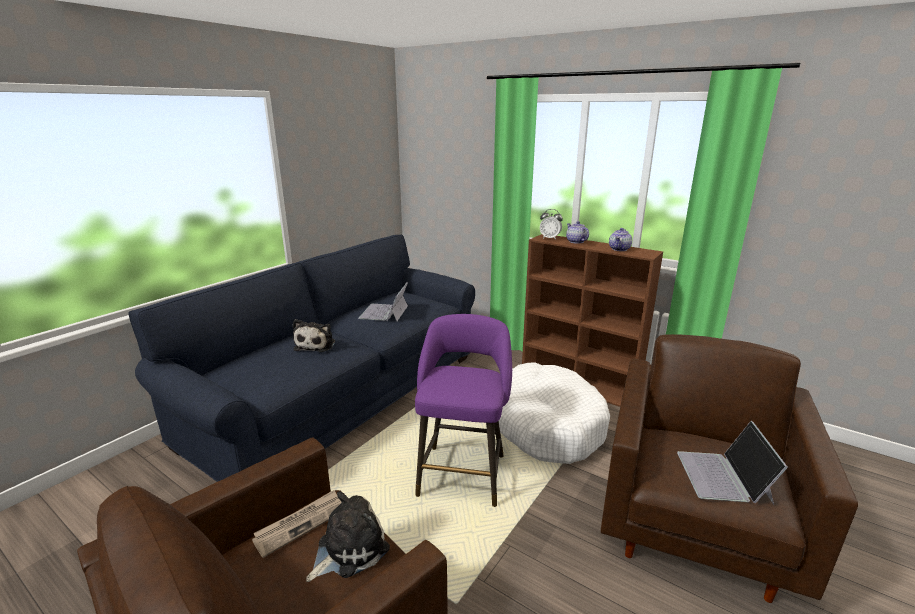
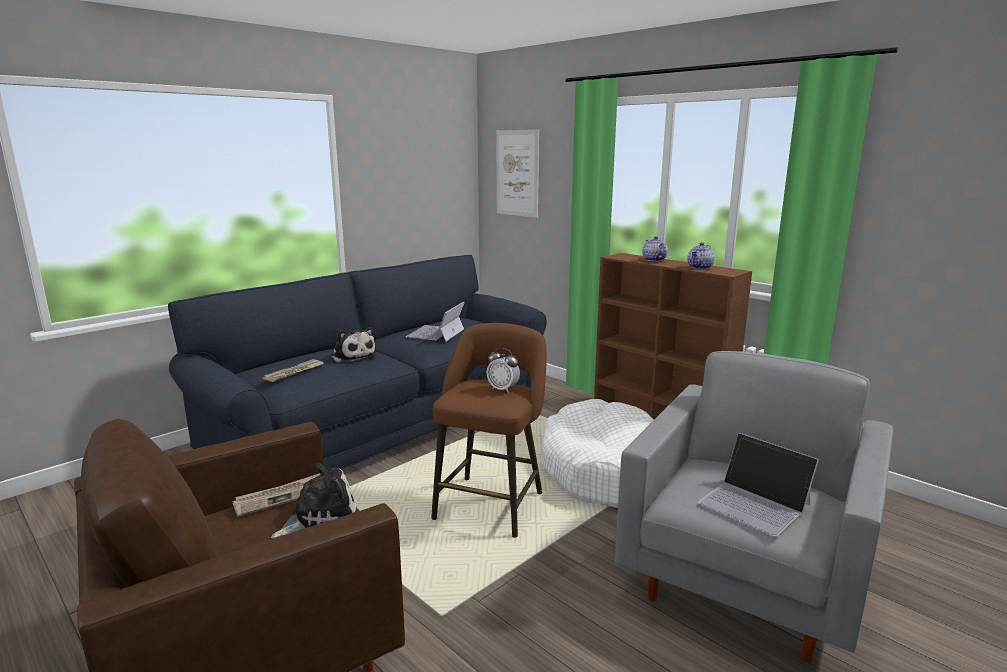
camera: 10 degrees right, 5 degrees down
plush toy [293,319,335,352] -> plush toy turned 60 degrees counterclockwise [330,327,377,364]
purple stool [415,314,512,507] -> brown stool [431,323,547,538]
alarm clock [540,209,563,240] -> alarm clock moved to [487,348,520,393]
brown armchair [601,334,858,603] -> grey armchair [615,351,893,663]
laptop [677,421,788,504] -> laptop turned 60 degrees counterclockwise [698,433,819,537]
none -> newspaper [262,359,324,382]
none -> picture [496,129,539,218]

